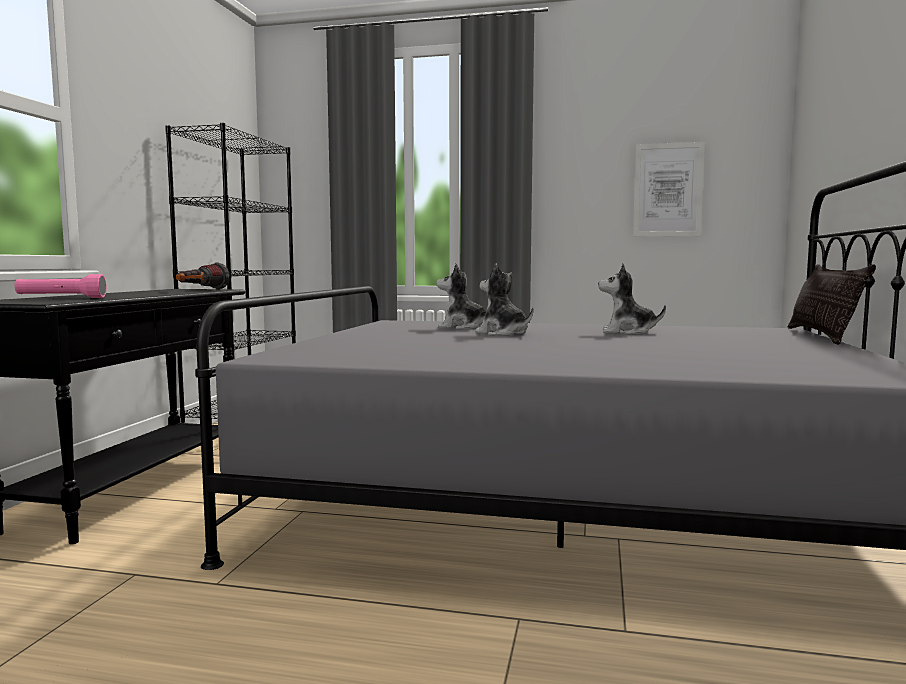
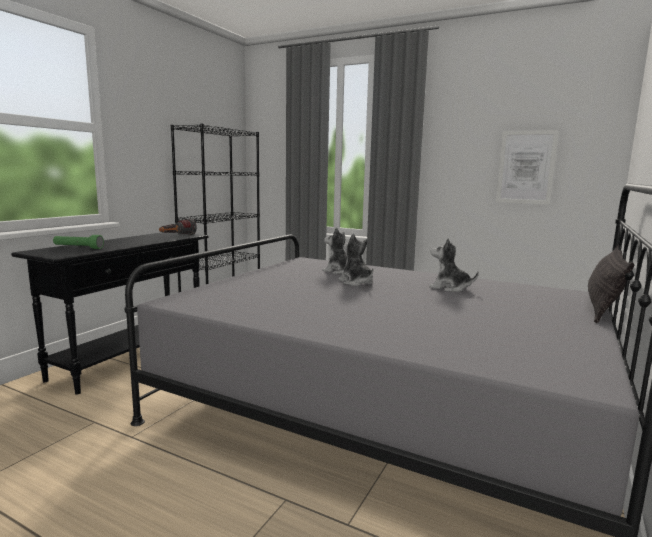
camera: 15 degrees right, 5 degrees up
pink flashlight [14,274,107,298] -> green flashlight [53,235,104,249]

